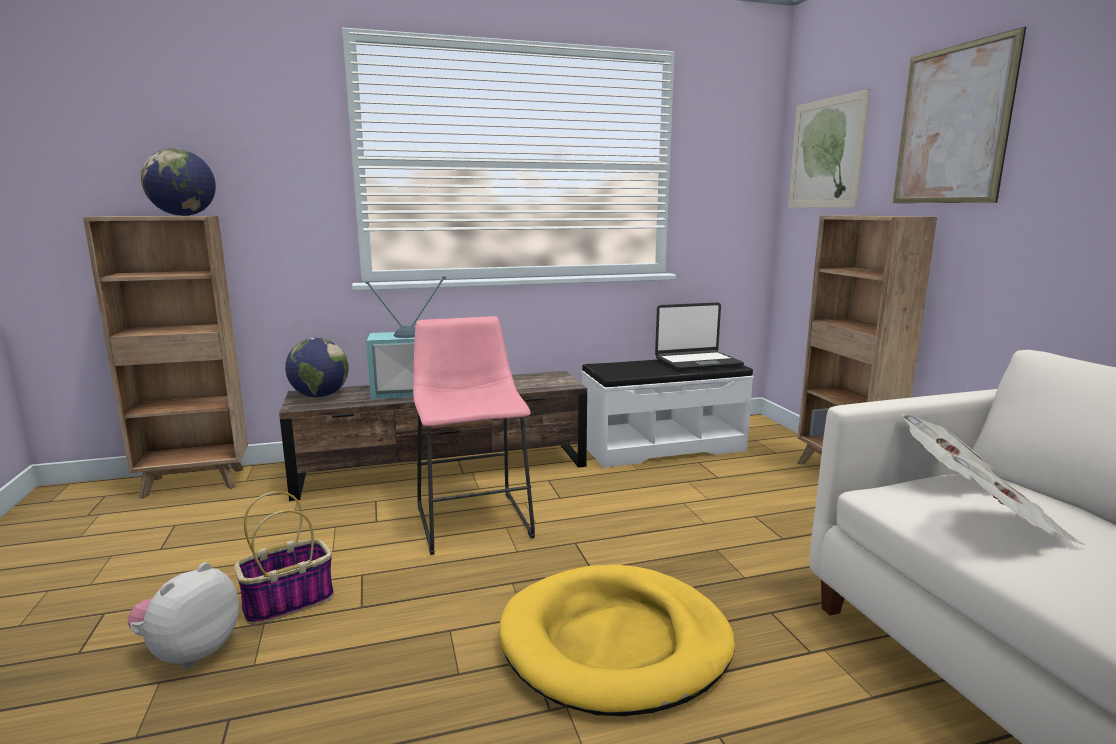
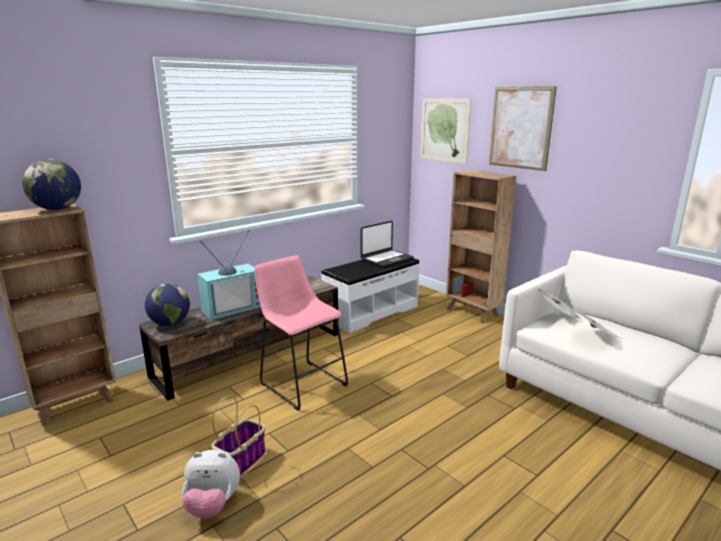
camera: 25 degrees left, 5 degrees up
plush toy [127,562,239,668] -> plush toy turned 90 degrees counterclockwise [182,450,240,519]
yellow dog bed [498,565,735,716] -> none

